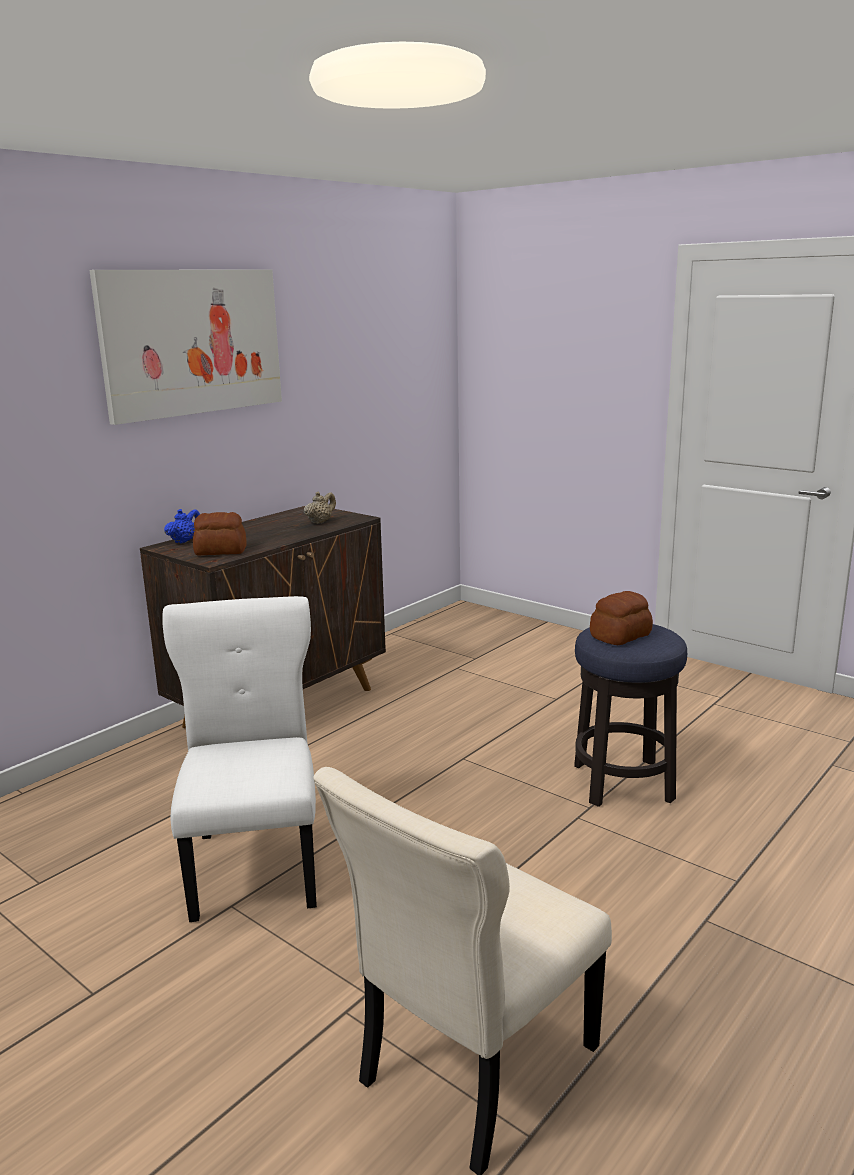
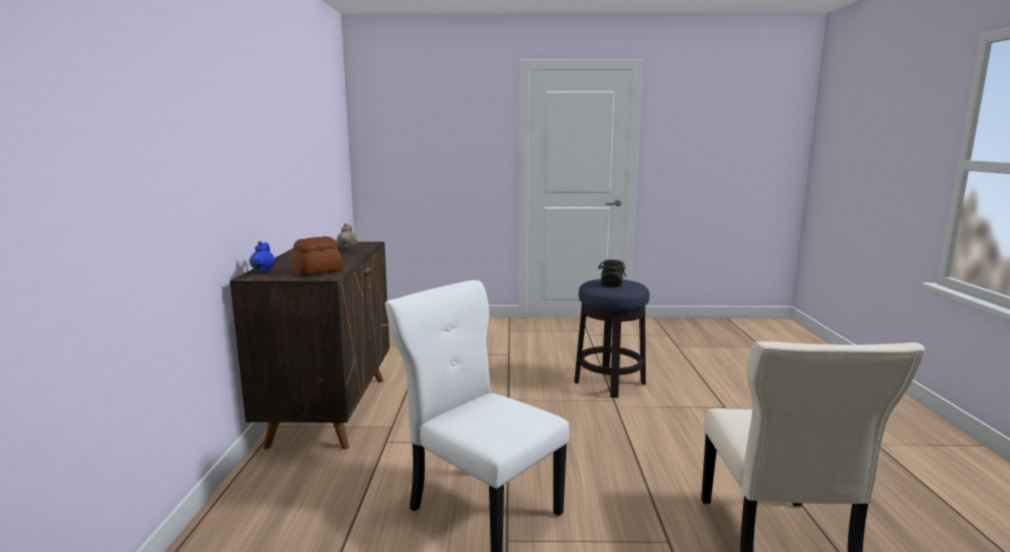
camera: 40 degrees left, 5 degrees down
picture [89,269,282,425] -> none
bread [590,591,653,645] -> black jar [598,260,626,287]

